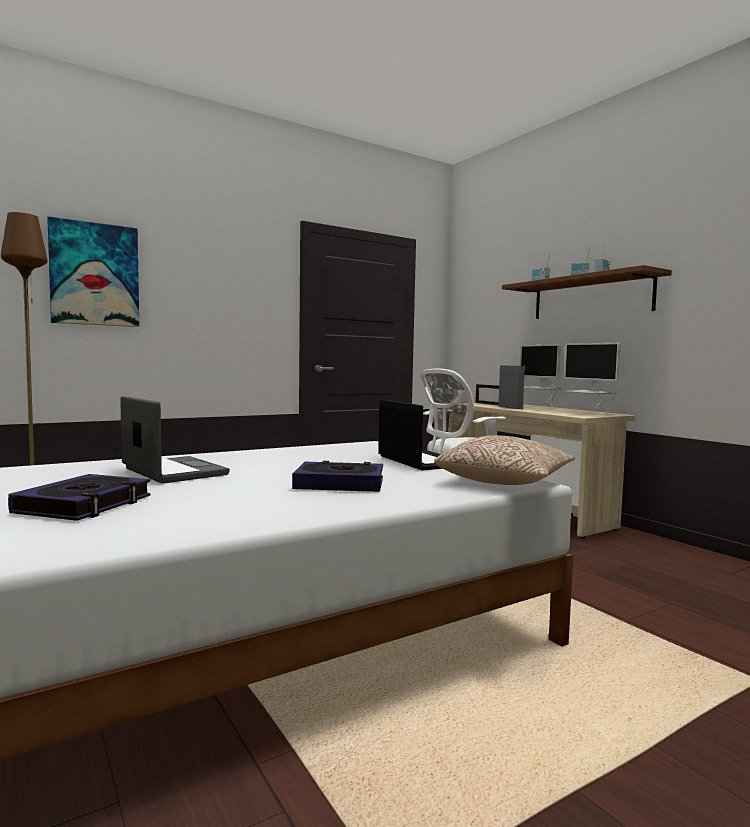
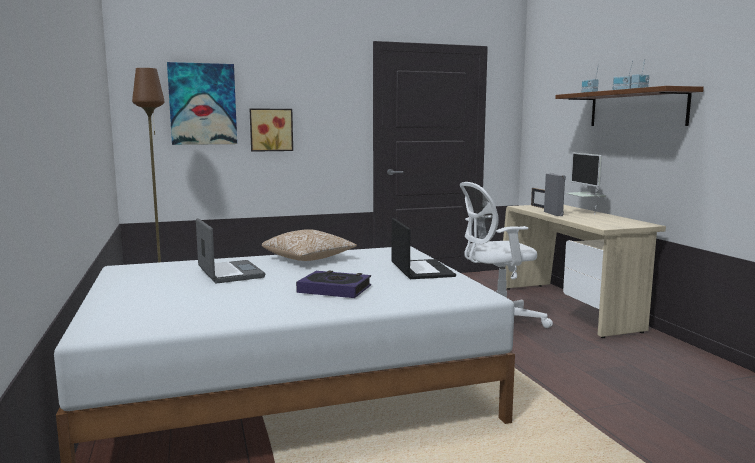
camera: 15 degrees right, 5 degrees up
book [8,474,151,521] -> none
pillow [434,435,575,485] -> pillow moved to [262,229,357,261]
monitor [563,343,621,416] -> none
none -> picture [250,108,293,152]

